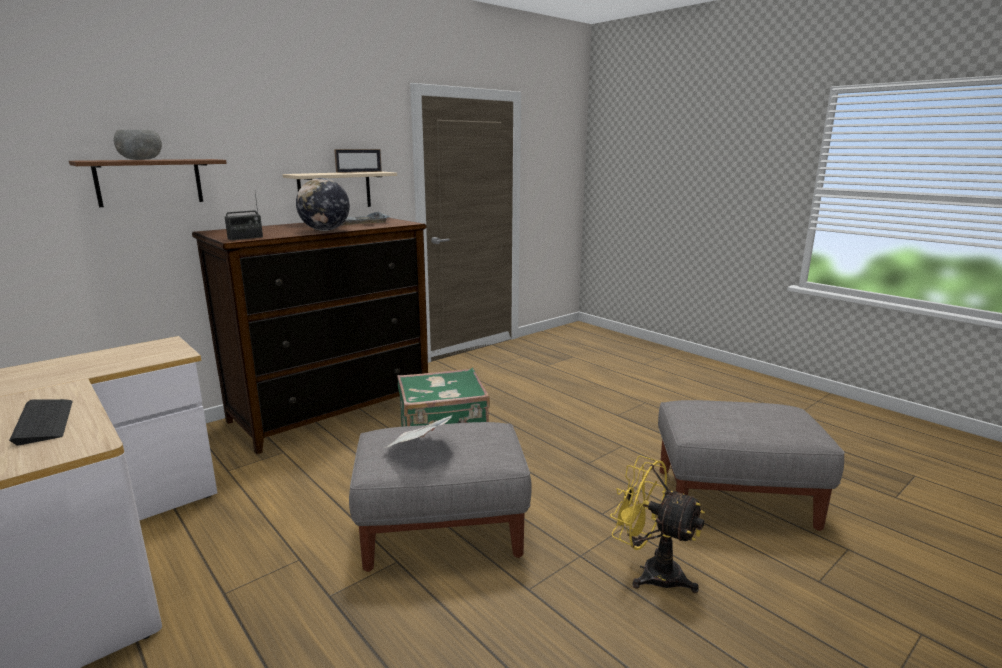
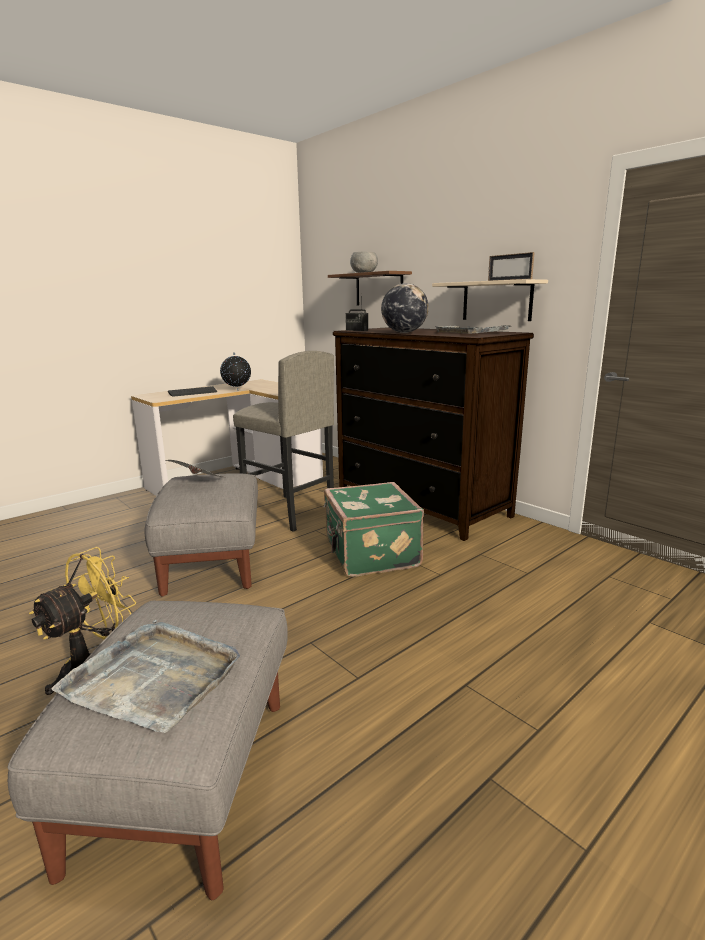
camera: 90 degrees right, 0 degrees up
none -> grey tray [51,620,240,733]
none -> globe [220,352,251,391]
none -> grey stool [233,351,334,532]

